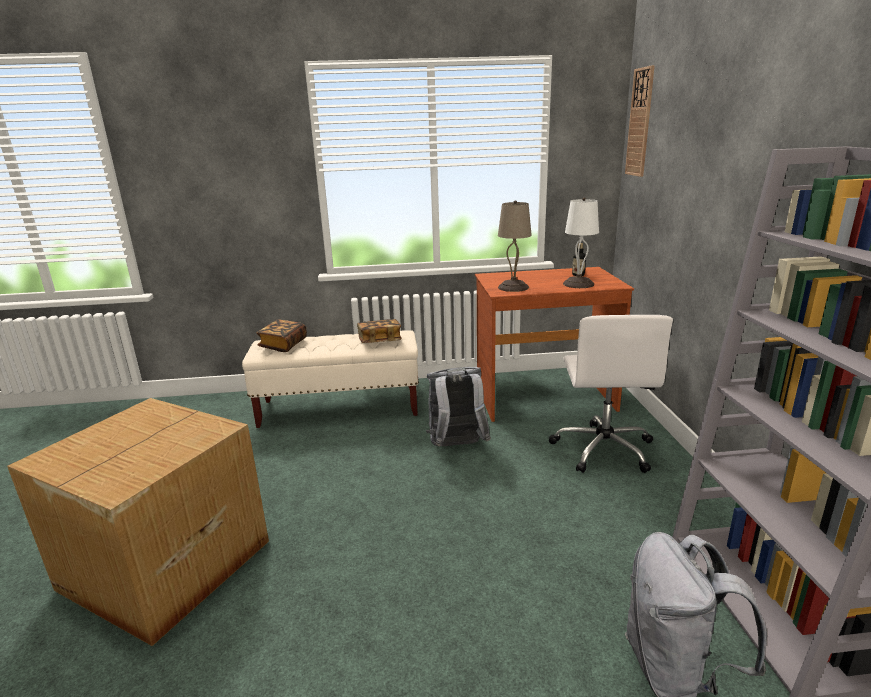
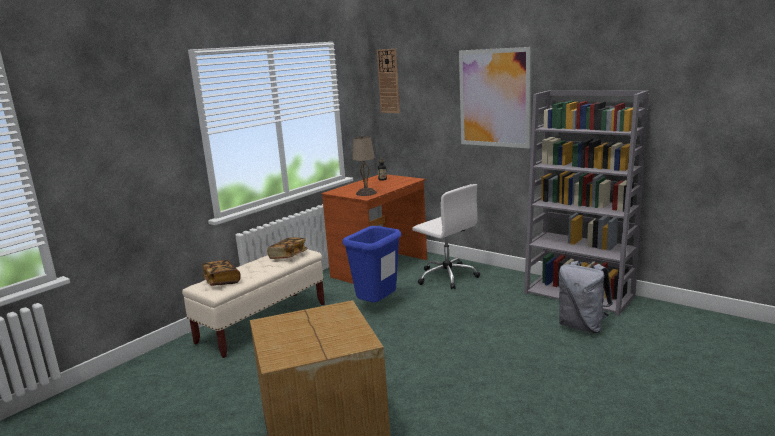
camera: 45 degrees left, 5 degrees down
grey backpack [426,367,491,447] -> blue trash can [342,226,401,302]
white table lamp [563,197,599,288] -> none
none -> picture [459,47,532,148]

